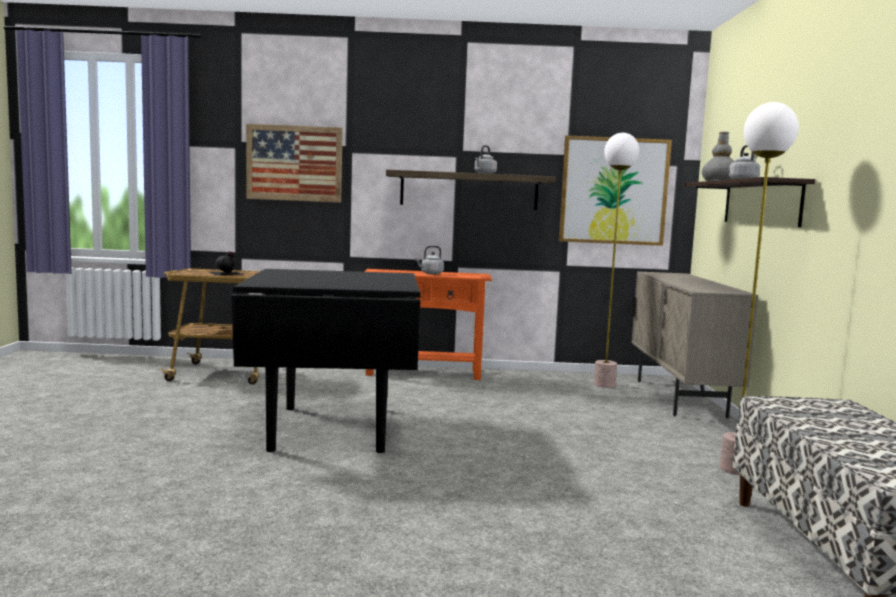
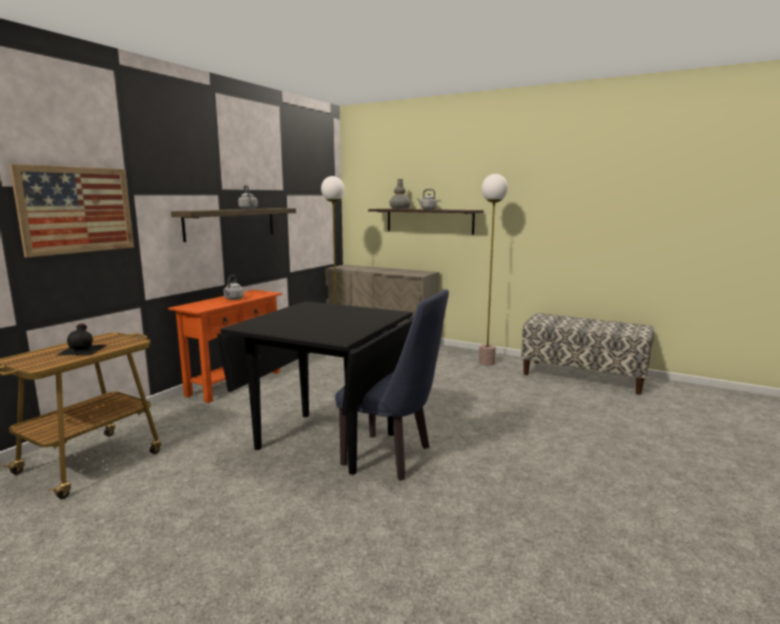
camera: 60 degrees left, 5 degrees up
picture [559,135,672,246] -> none
none -> blue chair [335,290,449,481]

